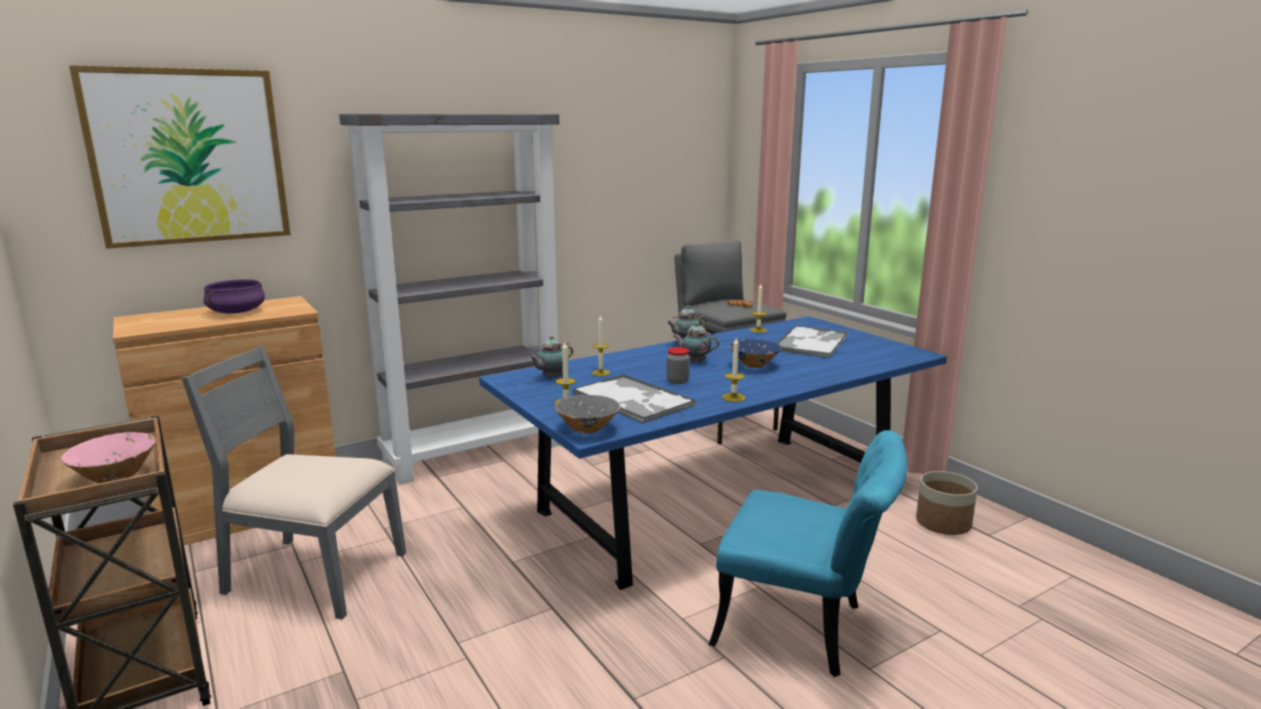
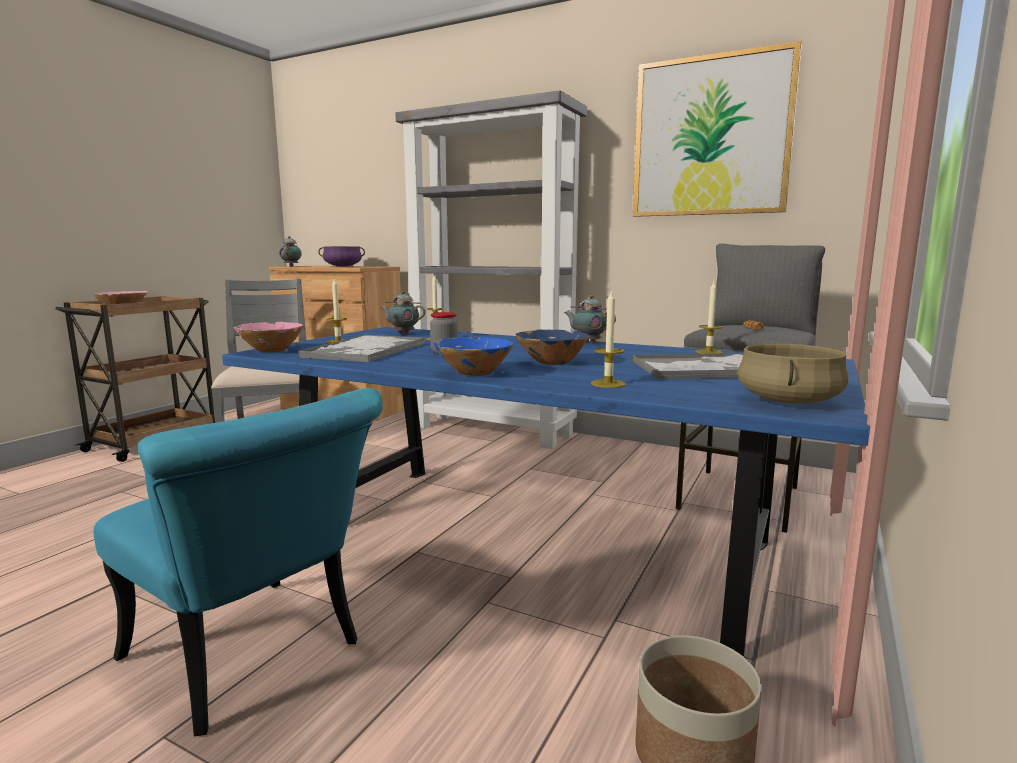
camera: 60 degrees right, 5 degrees down
picture [69,65,291,249] -> picture moved to [633,41,802,217]
grey bowl [555,395,620,434] -> pink bowl [233,322,304,352]
teapot [673,322,719,363] -> teapot moved to [279,236,302,266]
turquoise chair [709,430,908,677] -> turquoise chair turned 45 degrees counterclockwise [93,388,383,736]
candle [722,338,746,402] -> candle moved to [591,289,626,388]
none -> blue bowl [433,337,514,376]
none -> beige cooking pot [737,344,848,404]

